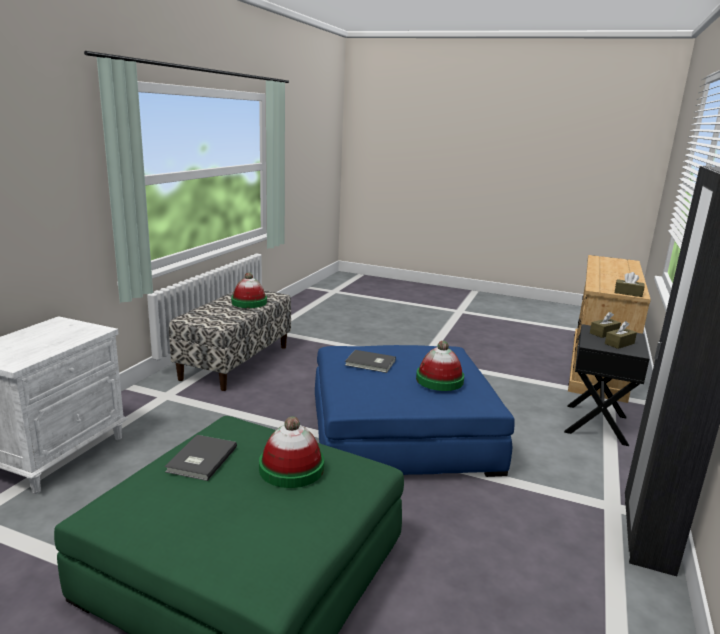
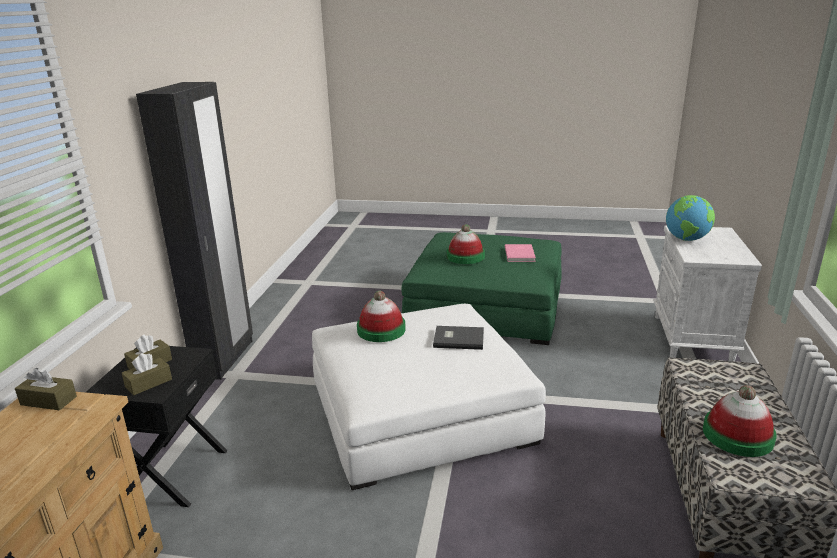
camera: 170 degrees right, 5 degrees up
grey book [165,435,237,481] -> pink book [505,244,536,262]
blue ottoman [315,345,514,477] -> white ottoman [312,304,546,490]
none -> globe [666,195,715,241]

